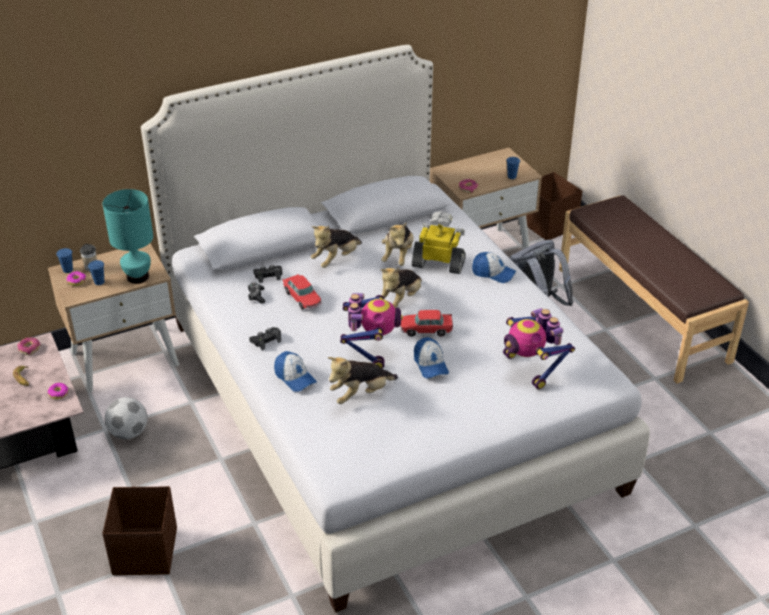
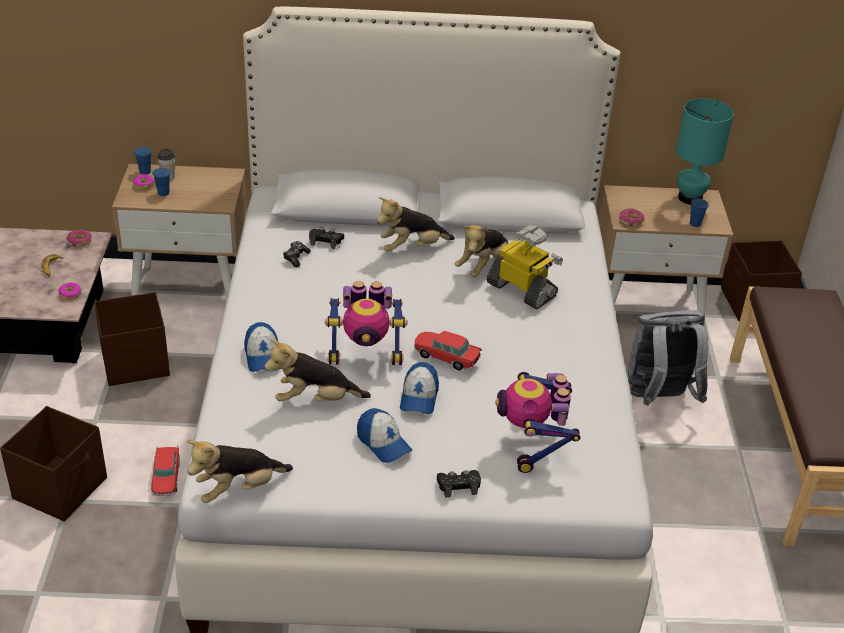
camera: 25 degrees right, 0 degrees up
turquoise table lamp [103,189,153,284] -> turquoise table lamp moved to [676,98,734,205]
football [105,397,147,439] -> brown storage box [94,292,170,386]
black game controller [249,327,281,350] -> black game controller moved to [437,470,481,498]
toy car [283,273,322,310] -> toy car moved to [151,446,180,496]
toy robot [340,293,403,369] -> toy robot turned 60 degrees clockwise [325,281,408,365]
plush toy [381,268,422,308] -> plush toy moved to [187,440,293,503]
cap [472,252,516,283] -> cap moved to [357,408,412,463]

